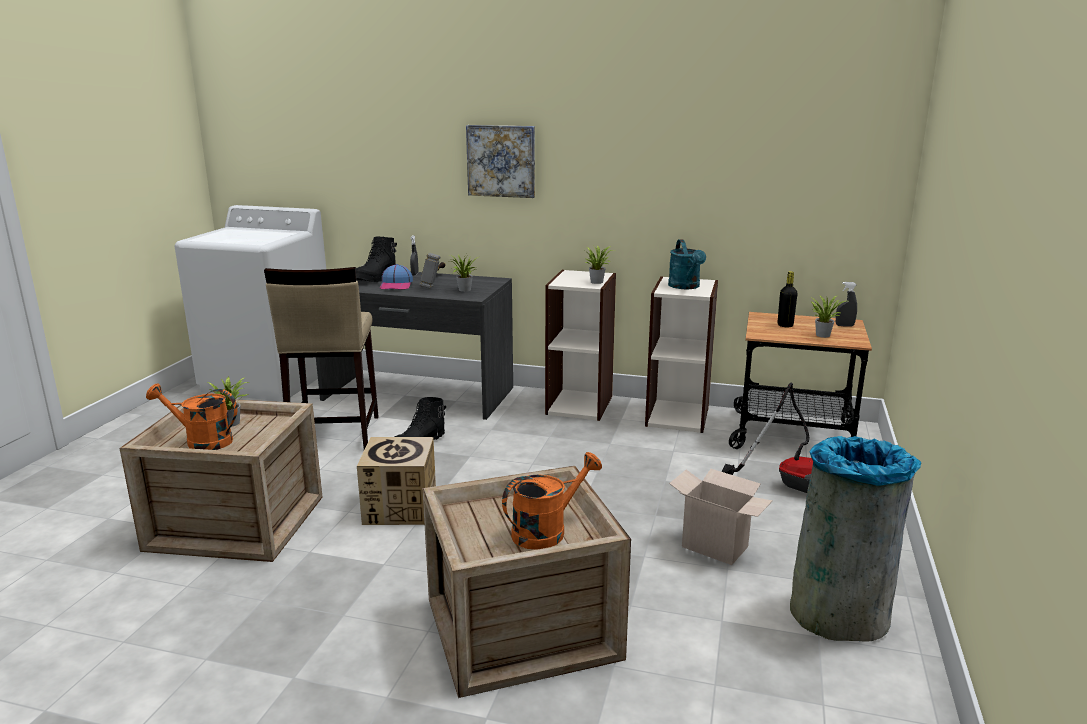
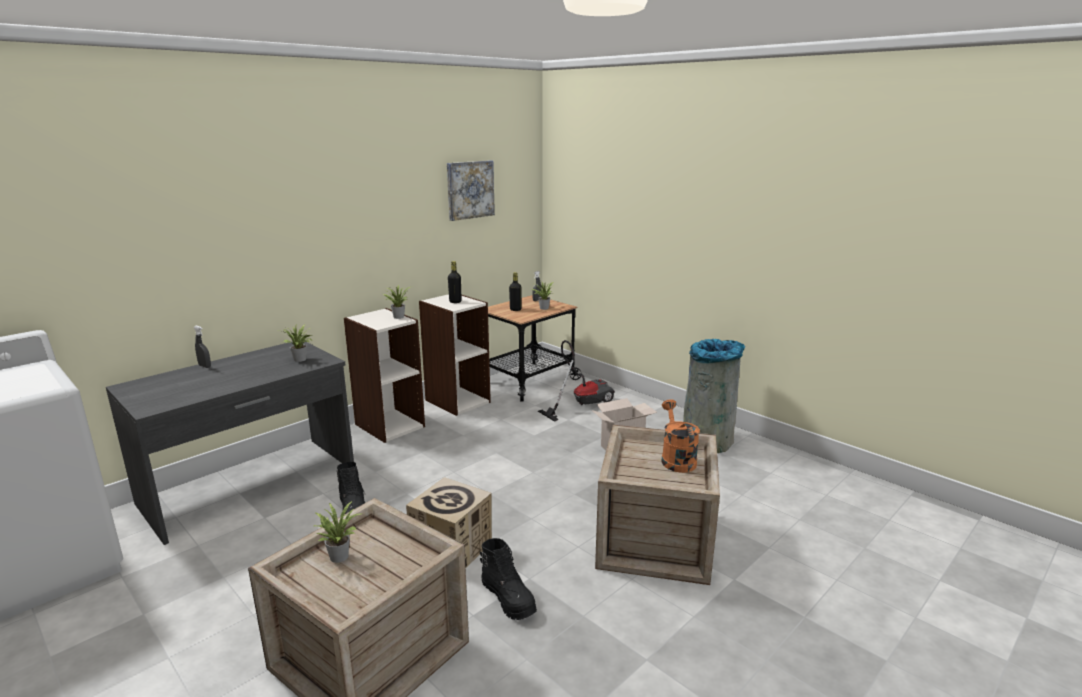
camera: 60 degrees left, 0 degrees up
orange watering can [146,383,237,450] -> none
beige stool [264,267,379,450] -> none
black boot [356,237,397,282] -> black boot moved to [480,538,537,620]
cap [380,264,413,289] -> none
hammer [419,253,446,289] -> none
picture [466,125,535,198] -> picture moved to [447,160,495,221]
turquoise watering can [668,239,706,289] -> black bottle [448,261,462,303]

